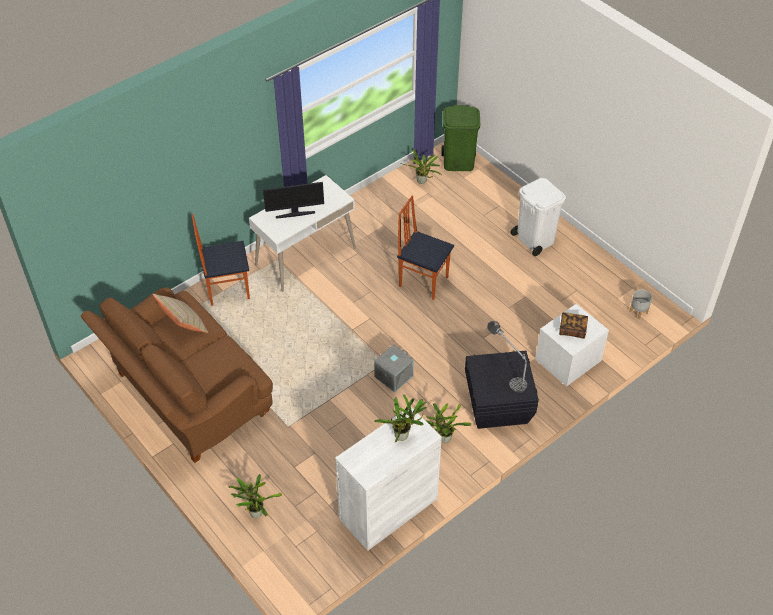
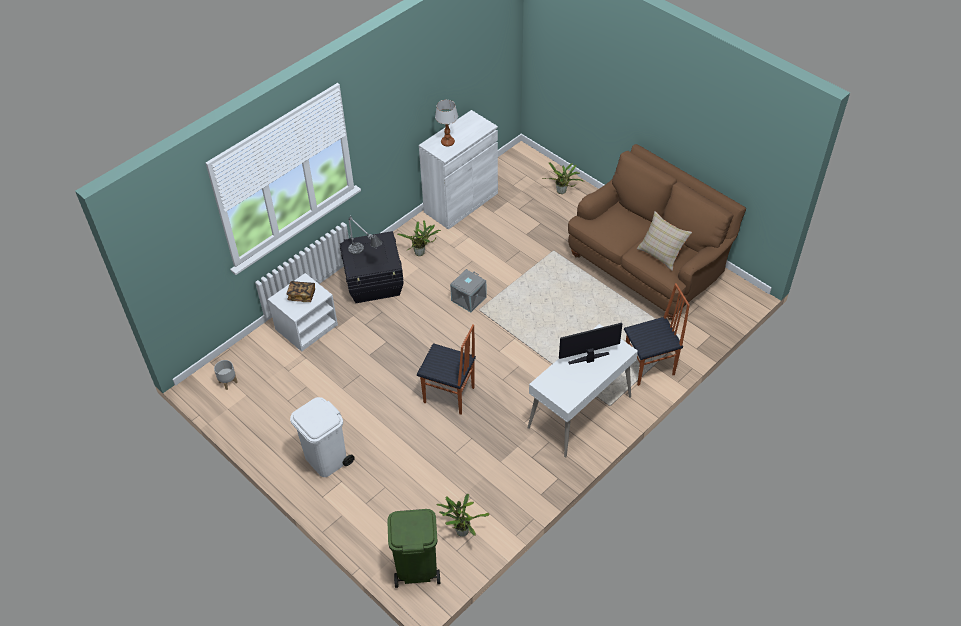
camera: 175 degrees right, 0 degrees up
potted plant [374,394,427,443] -> table lamp [435,100,458,147]

